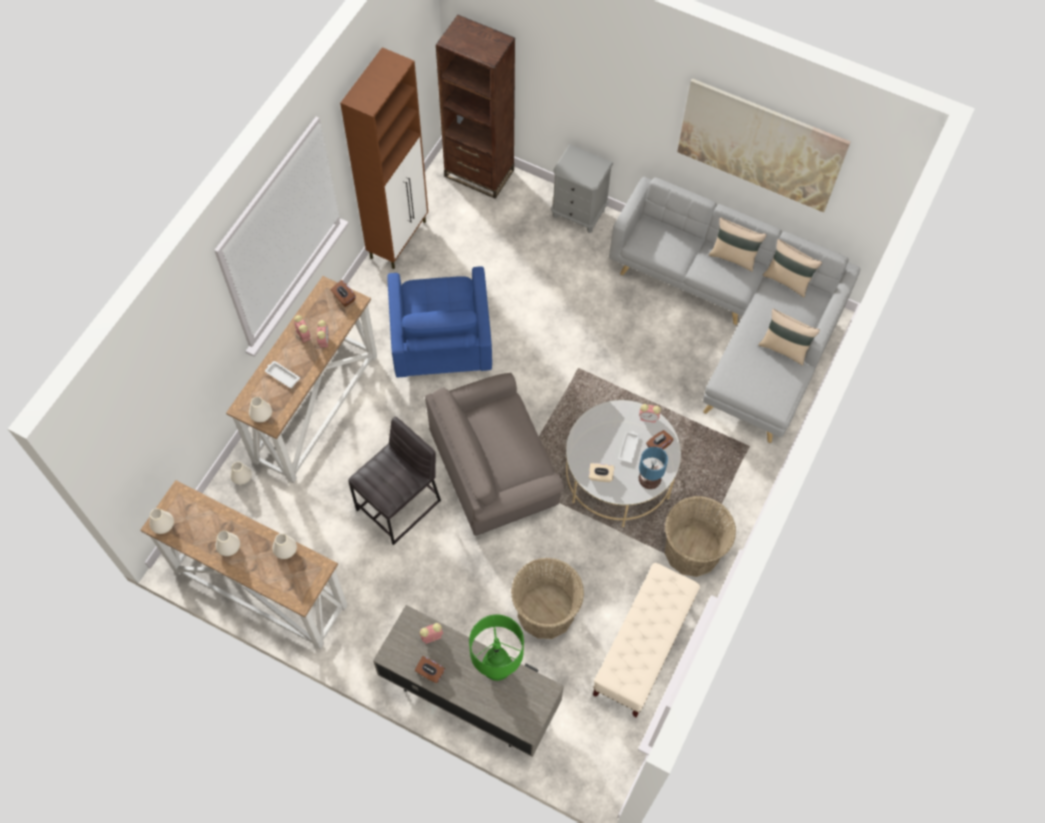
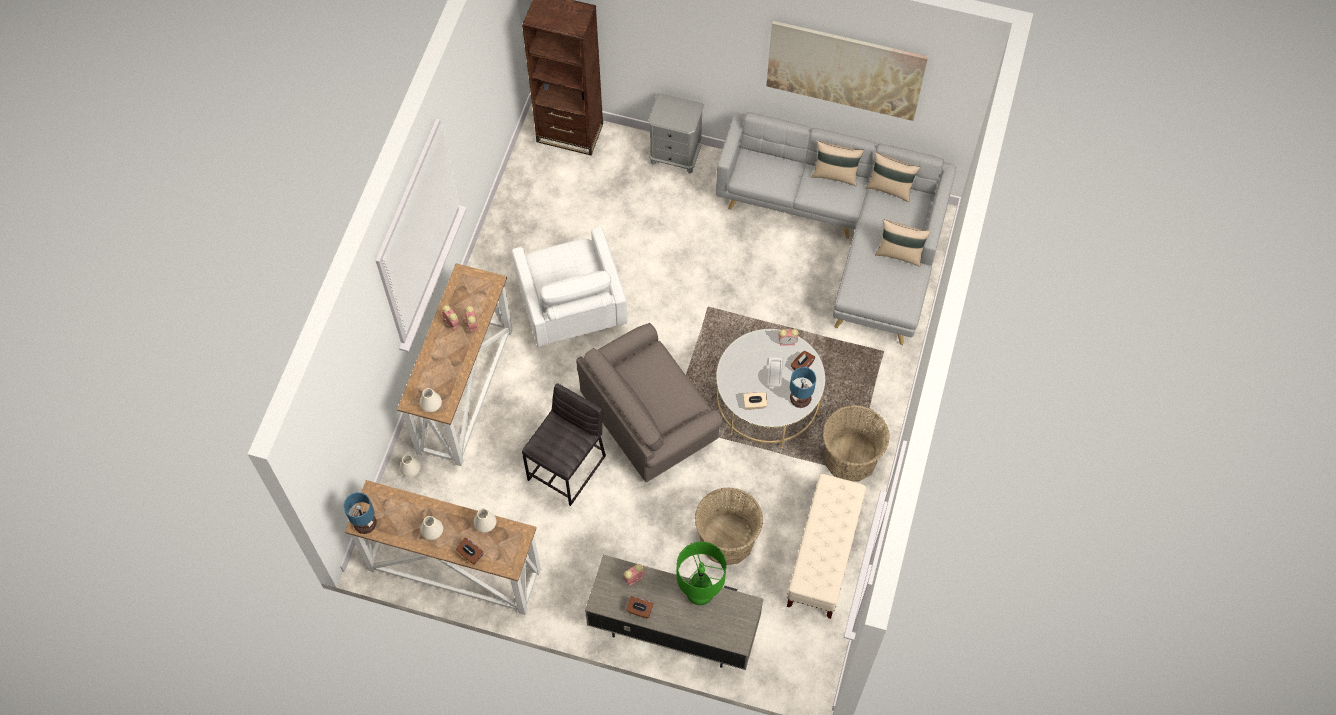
camera: 10 degrees left, 0 degrees up
white vase [149,508,174,534] -> table lamp [344,492,377,534]
white tray [265,361,300,388] -> none
brown tissue box [331,280,356,307] -> brown tissue box moved to [456,537,484,564]
brown cabinet [340,47,428,269] -> none
blue armchair [387,267,492,377] -> white armchair [512,227,627,347]

